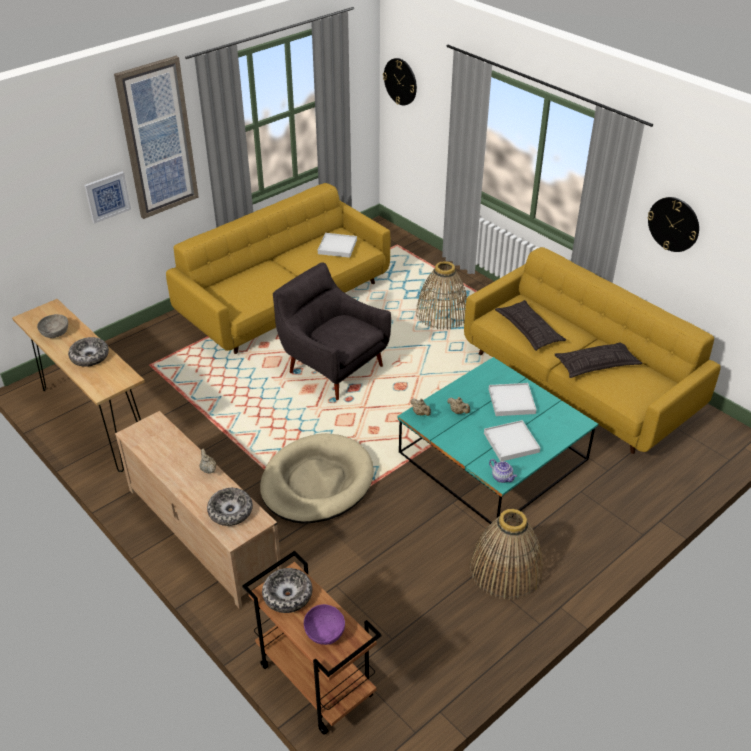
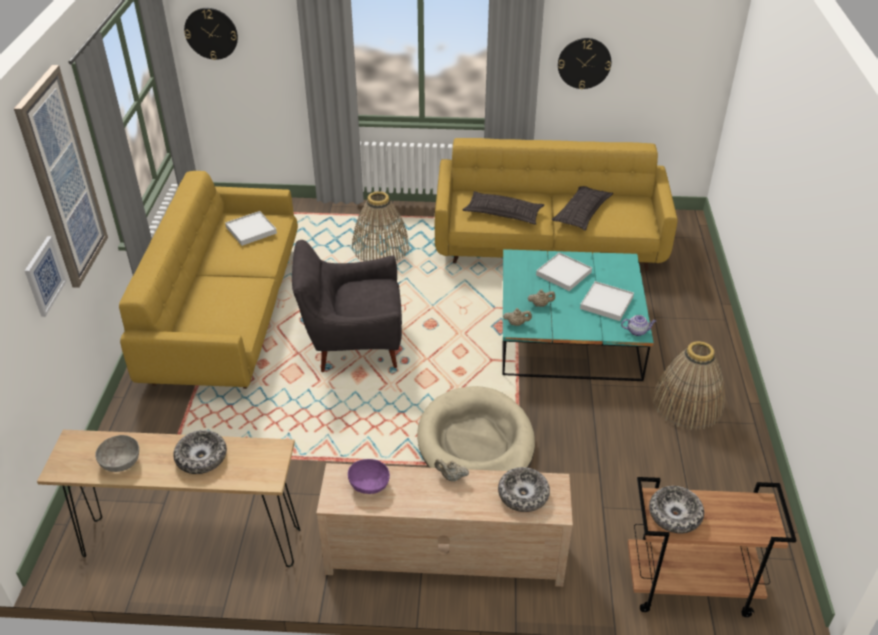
camera: 45 degrees left, 0 degrees up
purple bowl [304,604,345,645] -> purple bowl moved to [348,459,390,494]

